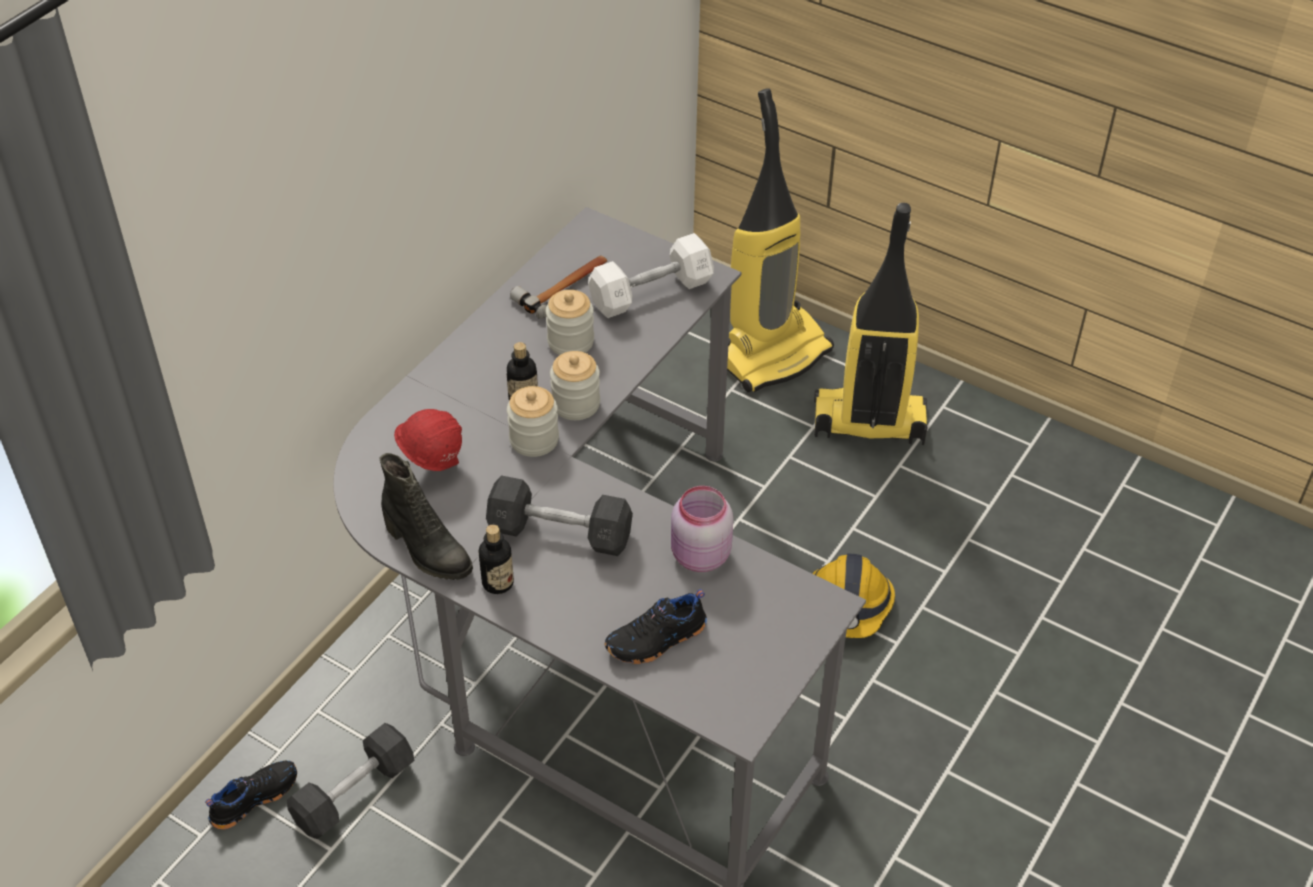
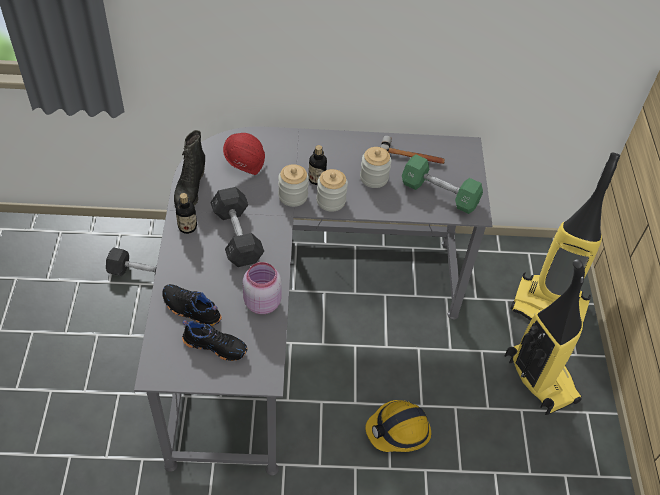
camera: 55 degrees right, 5 degrees up
black shoe [205,761,297,830] -> black shoe moved to [182,320,247,361]
white dumbbell [588,233,714,318] -> green dumbbell [402,154,483,214]

